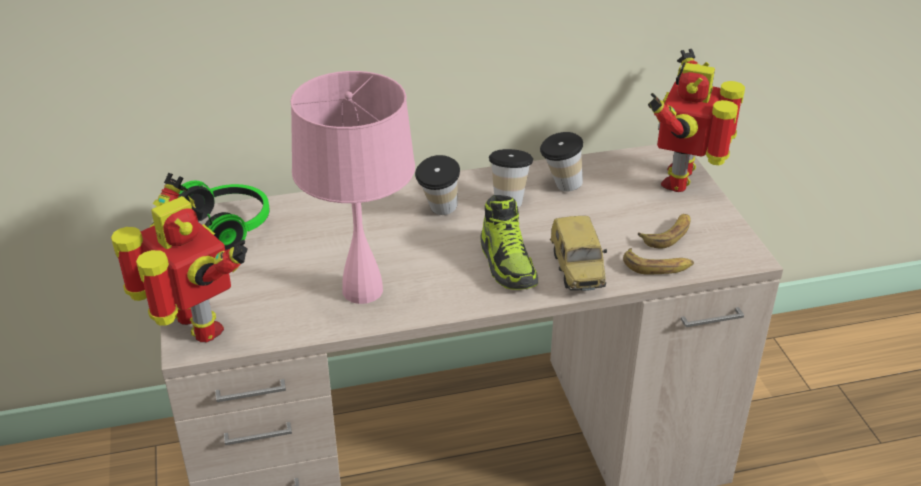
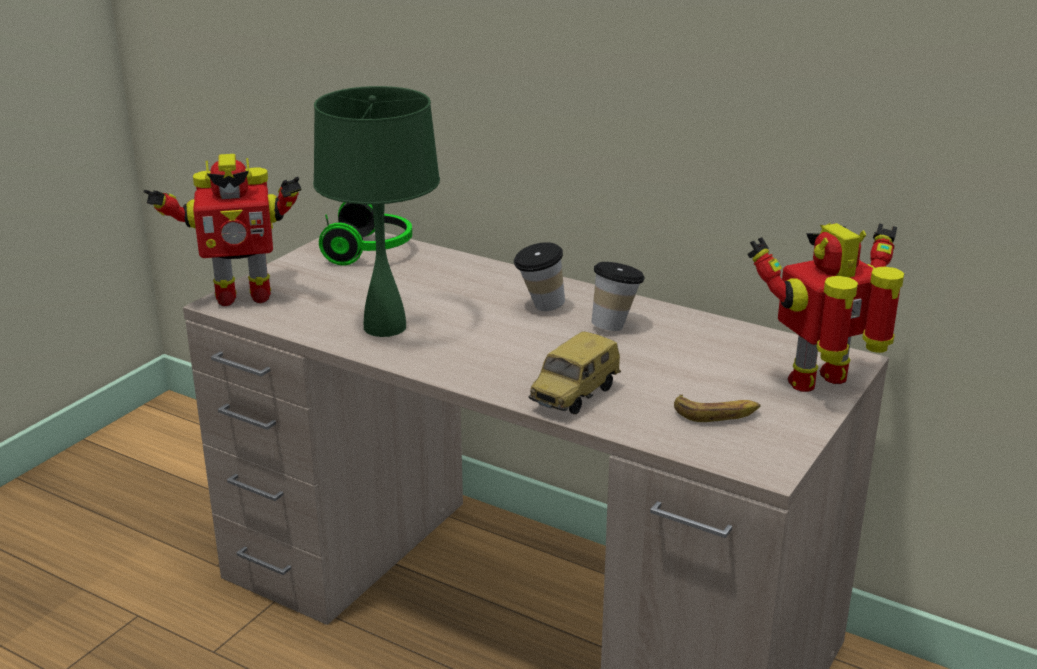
camera: 45 degrees right, 10 degrees down
toy robot [111,173,247,342] -> toy robot turned 75 degrees clockwise [144,154,302,306]
pink table lamp [291,71,415,304] -> green table lamp [313,86,440,337]
shoe [481,195,538,290] -> none
cup [540,132,583,192] -> none
banana [623,248,694,275] -> none

